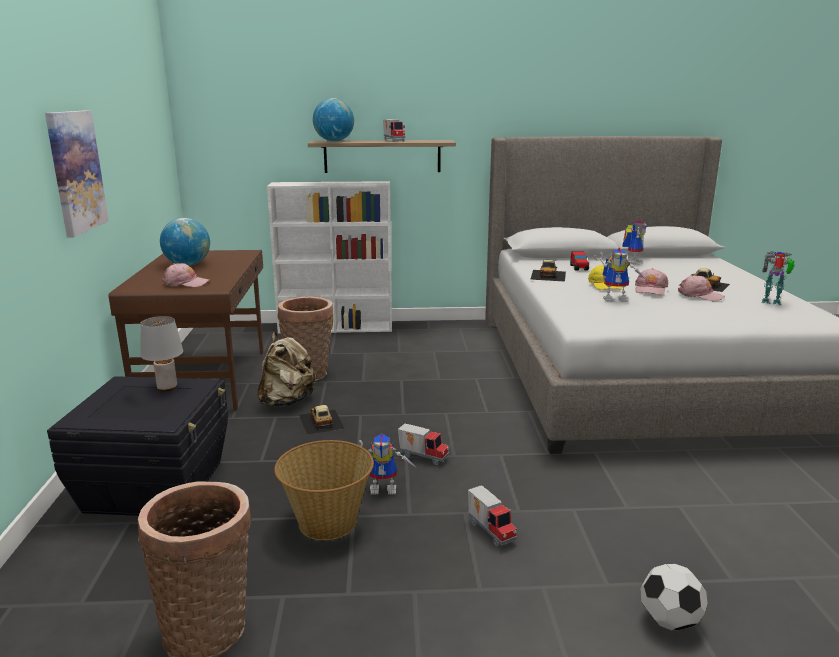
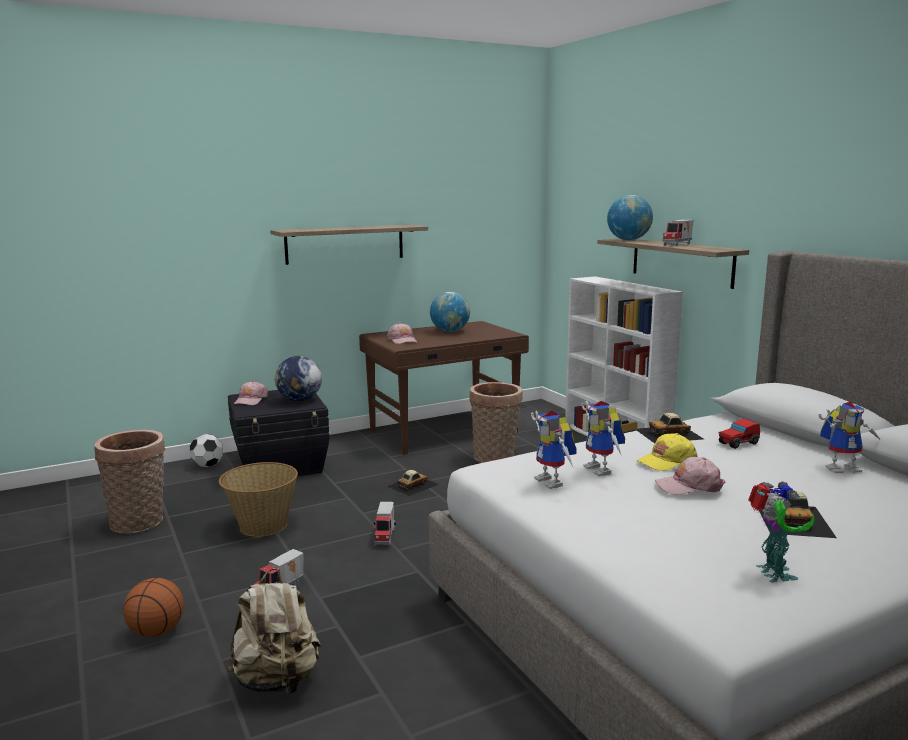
camera: 65 degrees right, 5 degrees down
picture [45,110,109,238] -> shelf [271,225,428,265]
grey table lamp [141,316,183,391] -> globe [275,356,322,401]
beige backpack [257,332,316,407] -> beige backpack moved to [225,568,321,694]
toy robot [359,434,416,495] -> toy robot moved to [531,411,577,489]
football [640,564,708,631] -> football moved to [190,434,223,467]
pink cap [678,275,725,301] -> pink cap moved to [234,381,268,405]
none -> basketball [123,578,184,637]

